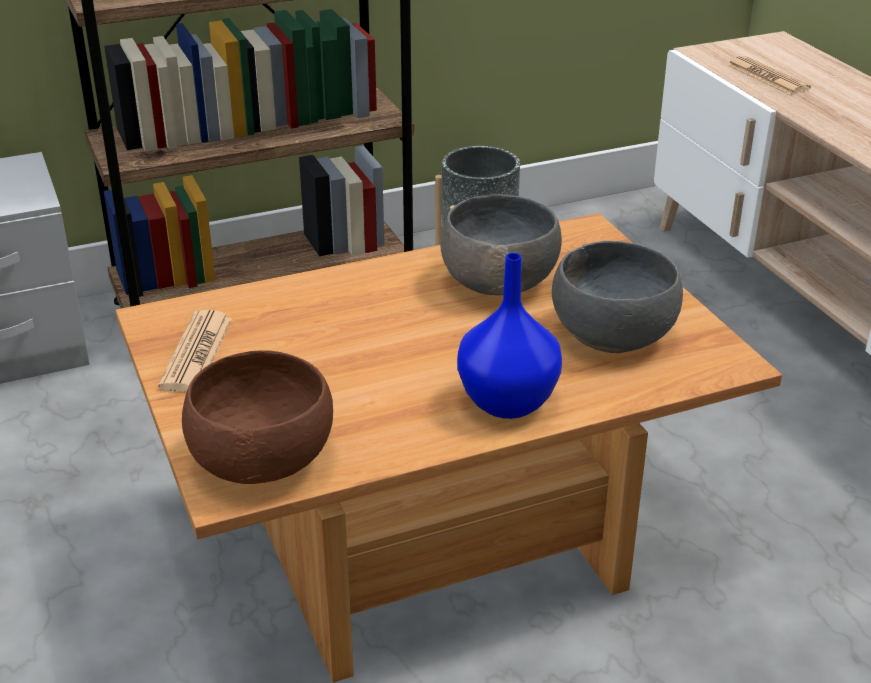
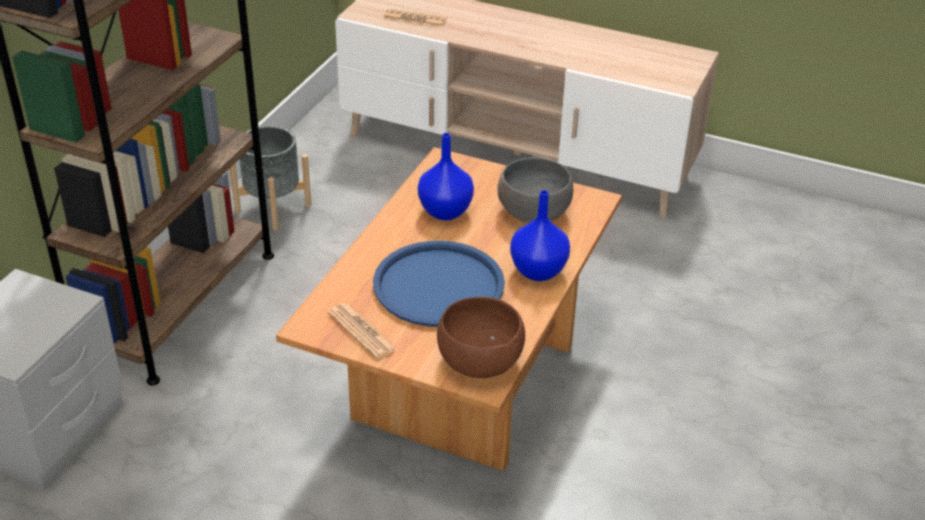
camera: 45 degrees left, 5 degrees up
grey bowl [440,194,562,295] -> blue vase [418,133,474,220]
none -> blue tray [373,241,505,327]

